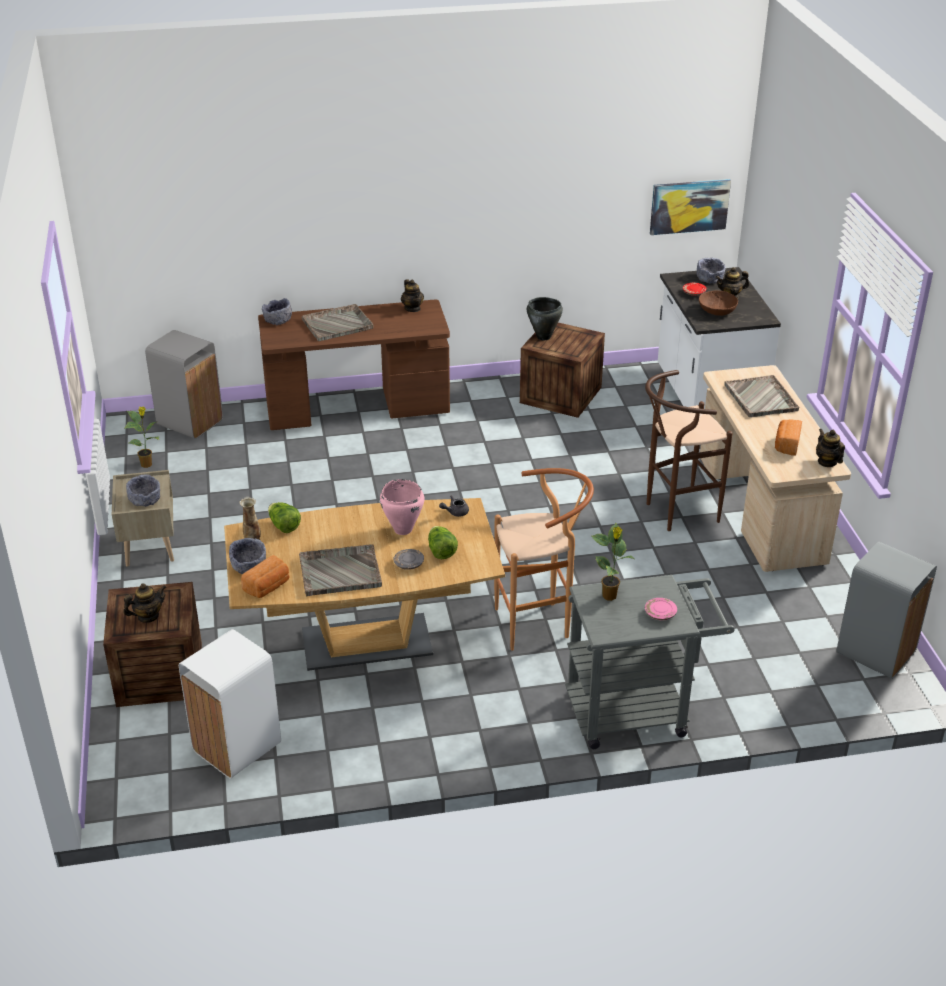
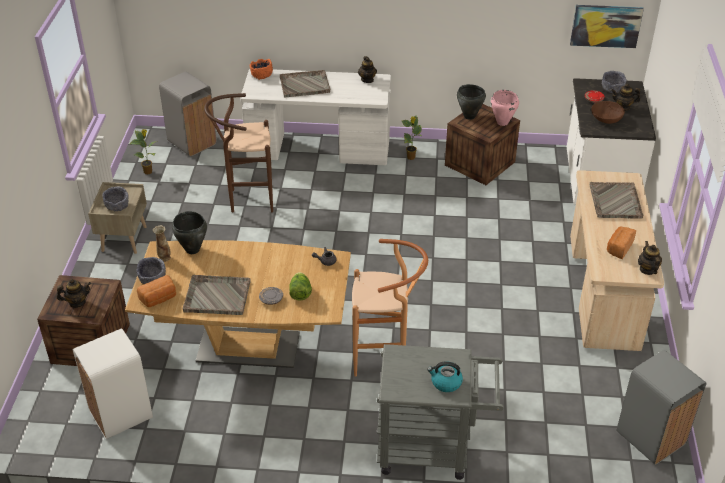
camera: 15 degrees right, 5 degrees up
brown desk [258,300,450,430] -> white desk [240,69,391,165]
grey bowl [262,298,292,325] -> orange bowl [250,59,273,80]
lettuce [268,502,301,533] -> black cooking pot [172,211,207,254]
pink cooking pot [380,479,424,535] -> pink cooking pot moved to [491,90,519,126]
potted plant [591,523,634,601] -> potted plant moved to [402,115,422,160]
brown stool [645,370,732,531] -> brown stool moved to [204,93,273,213]
pink plate [645,598,677,620] -> kettle [427,361,463,392]

